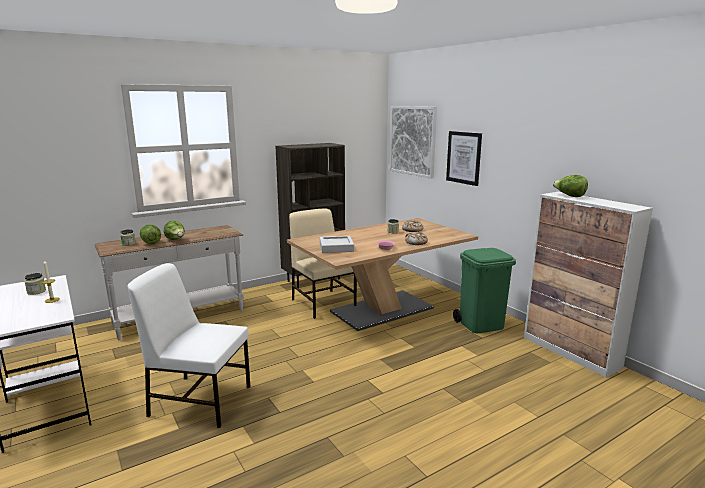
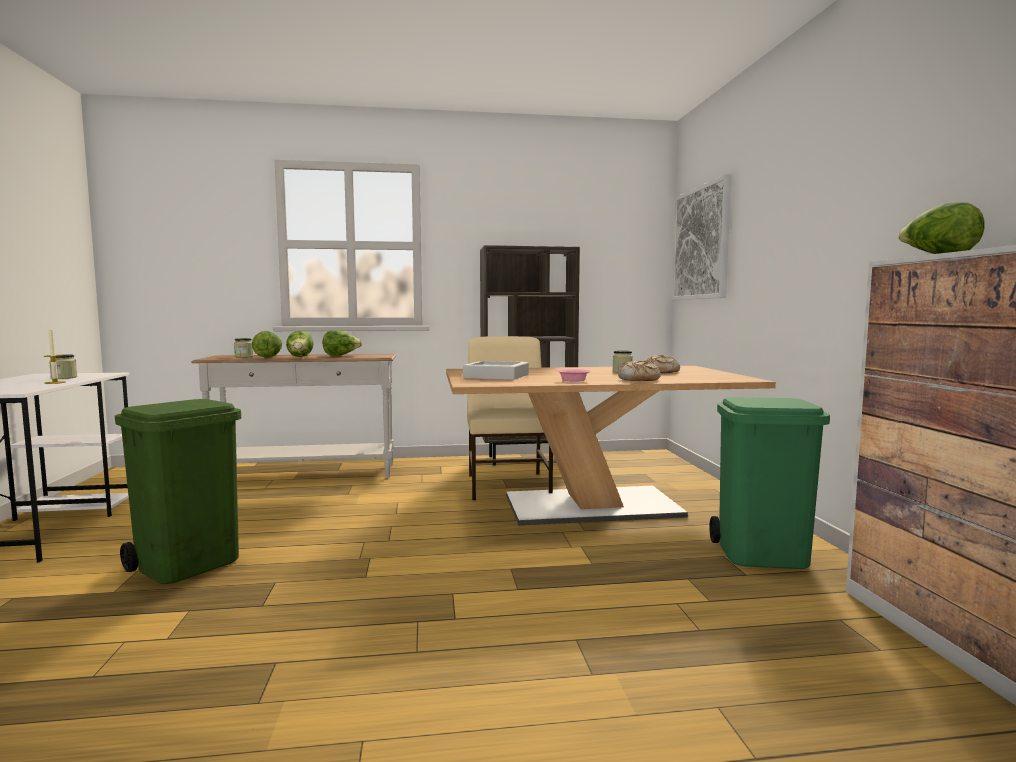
camera: 25 degrees right, 10 degrees down
white chair [128,263,250,428] -> green trash can [115,399,241,584]
picture [446,131,482,186] -> none
none -> lettuce [323,330,362,356]

